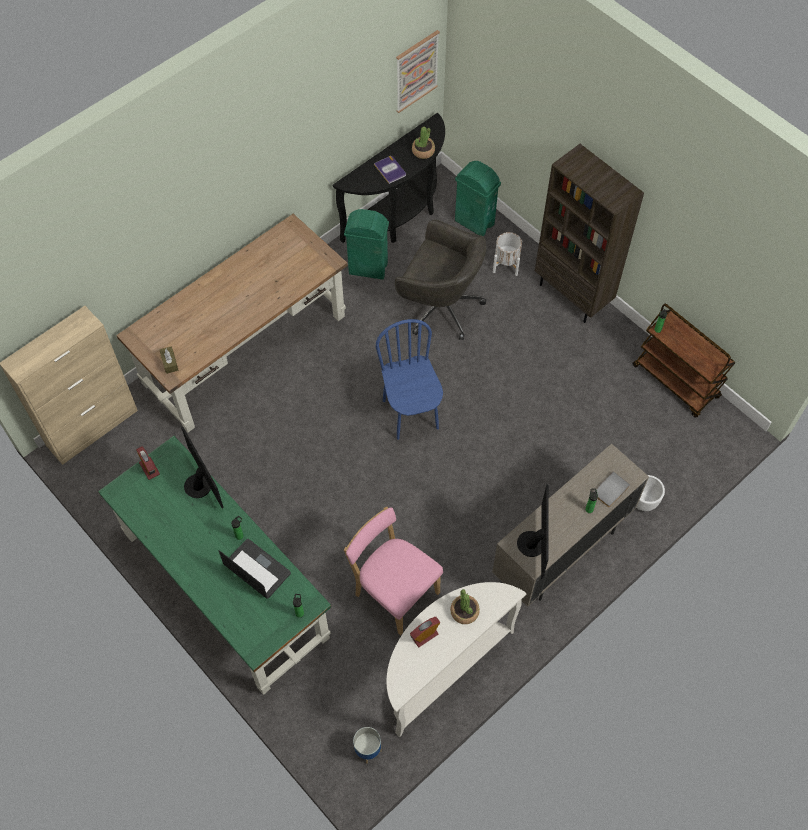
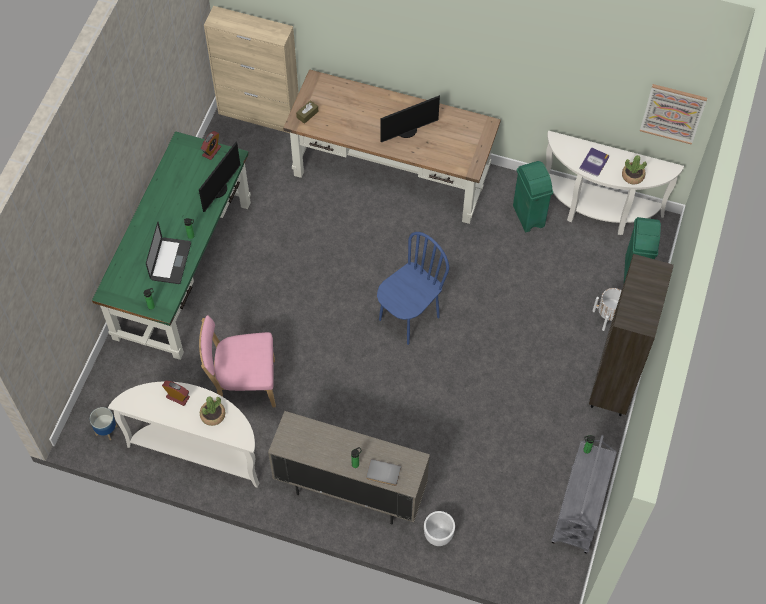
camera: 60 degrees right, 0 degrees up
black console table [332,113,445,243] -> white console table [546,130,684,235]
pink chair [344,507,443,636] -> pink chair turned 105 degrees counterclockwise [199,315,276,407]
grey office chair [395,219,486,340] -> none
monitor [517,484,549,579] -> monitor moved to [380,95,440,142]
brown cart [632,304,735,418] -> grey cart [551,435,617,554]

